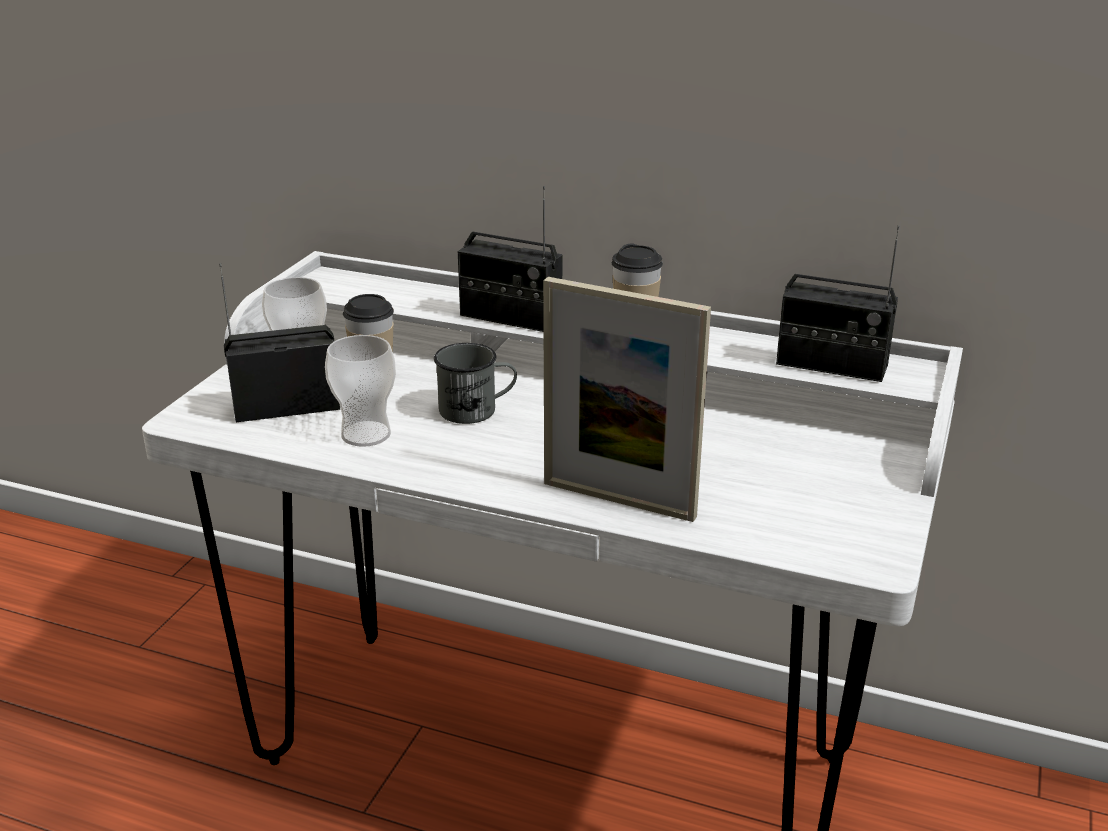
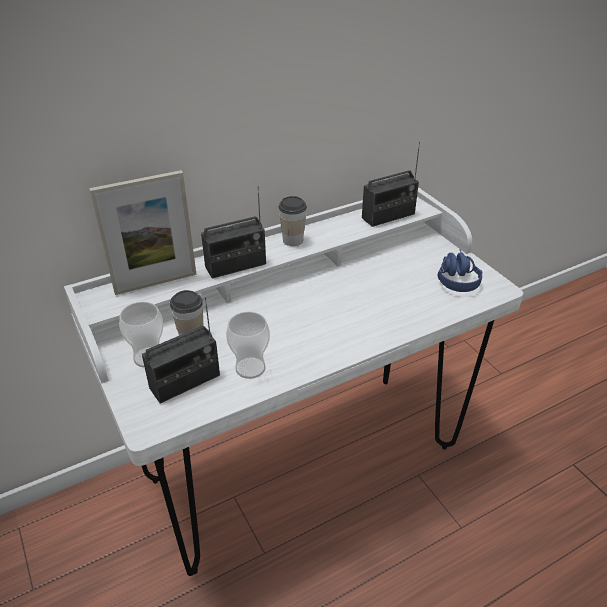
camera: 50 degrees left, 10 degrees up
radio [219,263,340,422] -> radio turned 150 degrees counterclockwise [142,297,220,404]
grey mug [434,343,517,424] -> none
picture frame [543,277,711,522] -> picture frame moved to [89,170,197,295]
none -> blue headphones [437,249,482,292]

